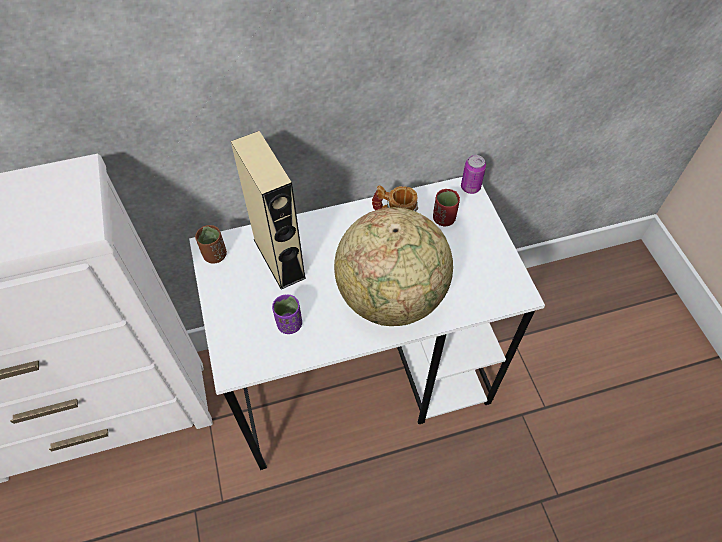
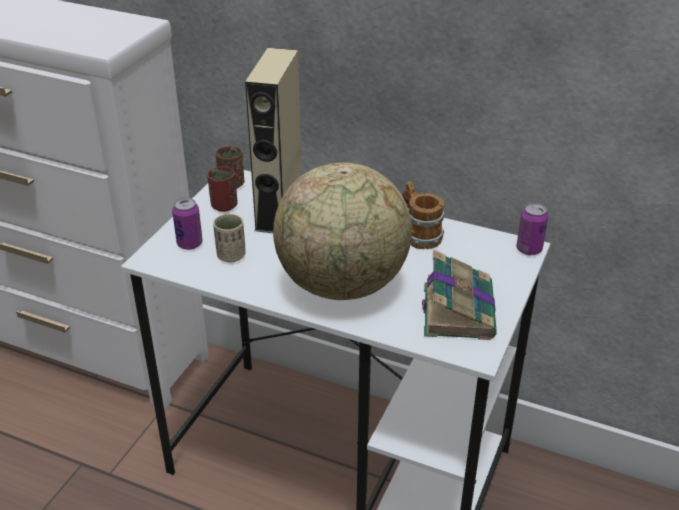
camera: 40 degrees right, 20 degrees down
purple cup [272,294,302,334] -> beige cup [213,214,246,263]
red cup [433,189,460,226] -> red cup moved to [207,166,238,212]
none -> can [172,198,203,250]
none -> book [422,250,497,340]

